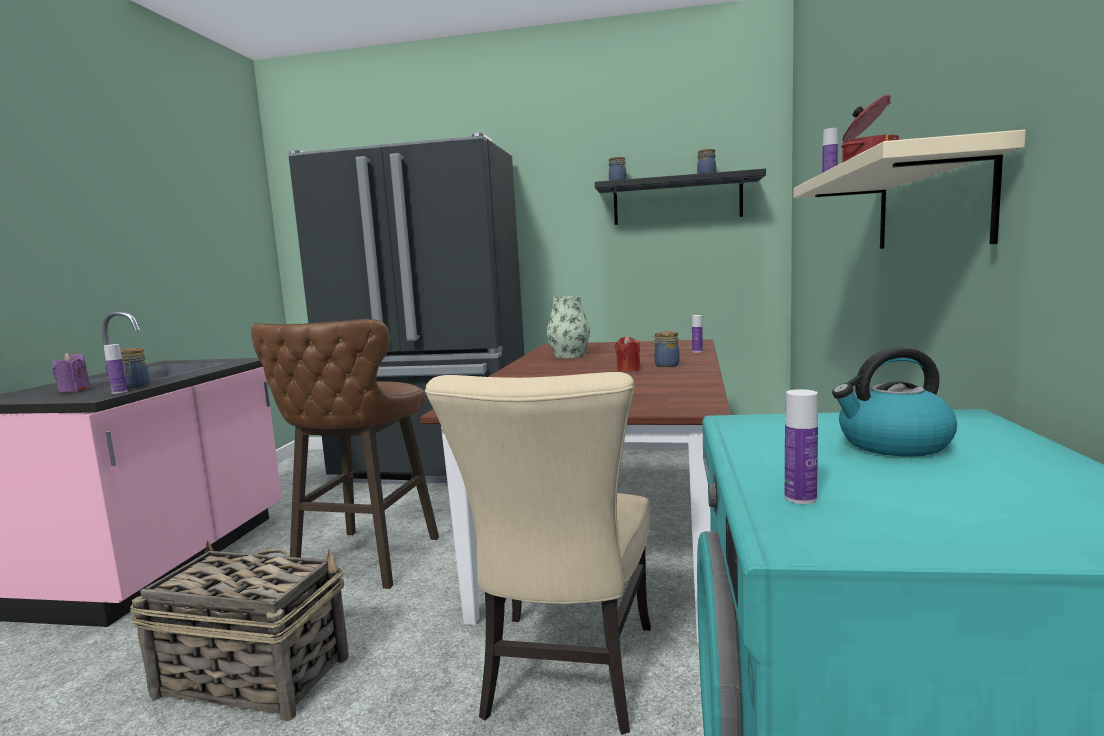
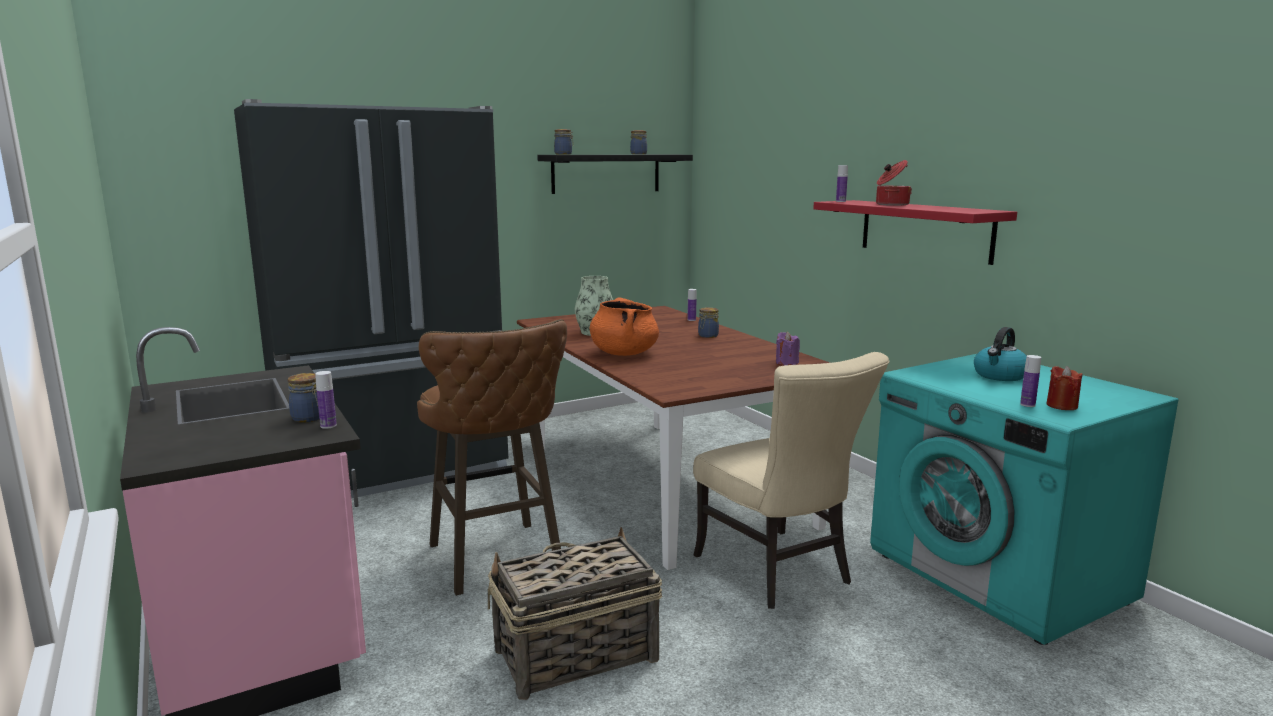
camera: 40 degrees left, 5 degrees up
purple candle [52,353,90,393] -> purple candle moved to [776,332,800,366]
red candle [615,335,641,372] -> red candle moved to [1047,366,1082,410]
beige shelf [794,130,1026,249] -> red shelf [813,200,1017,265]
none -> orange cooking pot [590,297,659,356]

